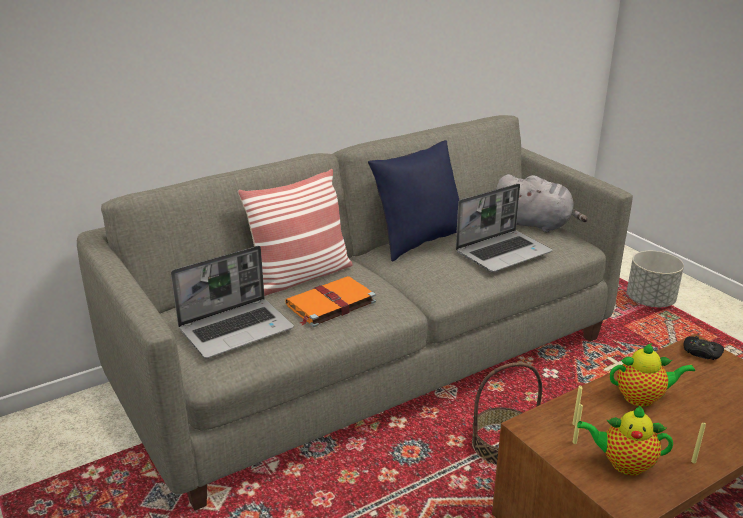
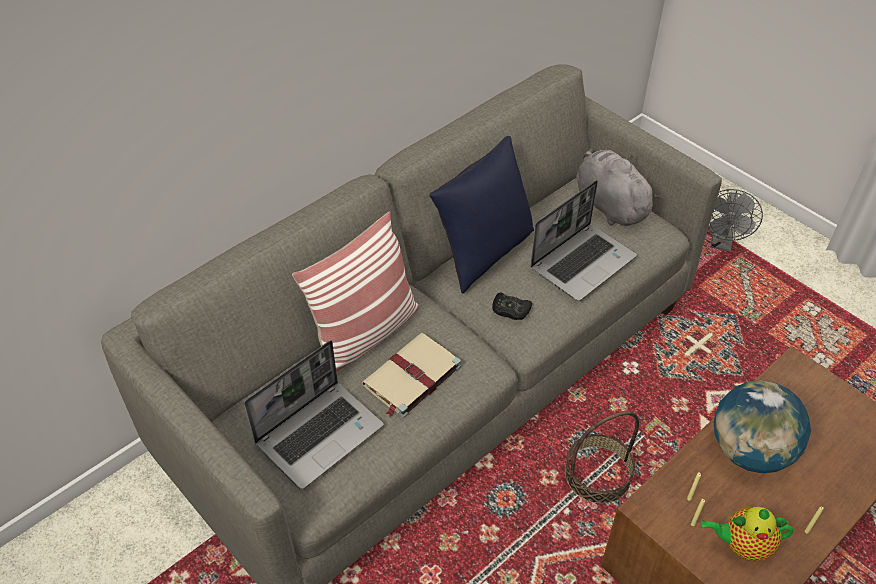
camera: 10 degrees left, 20 degrees up
orange book [285,276,376,327] -> beige book [362,333,461,418]
grey plush toy [496,174,588,233] -> grey plush toy turned 135 degrees counterclockwise [576,148,660,226]
teapot [610,343,695,407] -> globe [714,380,811,473]
grey planter [627,251,684,307] -> grey fan [707,189,763,252]
black game controller [684,336,724,360] -> black game controller moved to [492,292,532,320]

